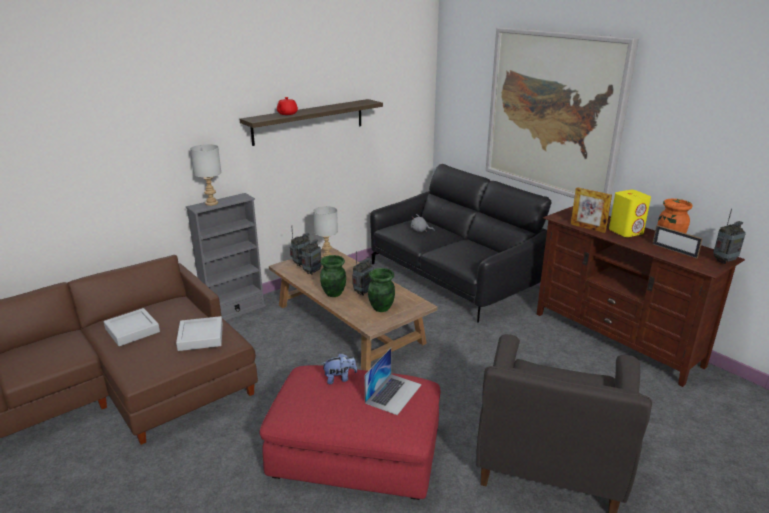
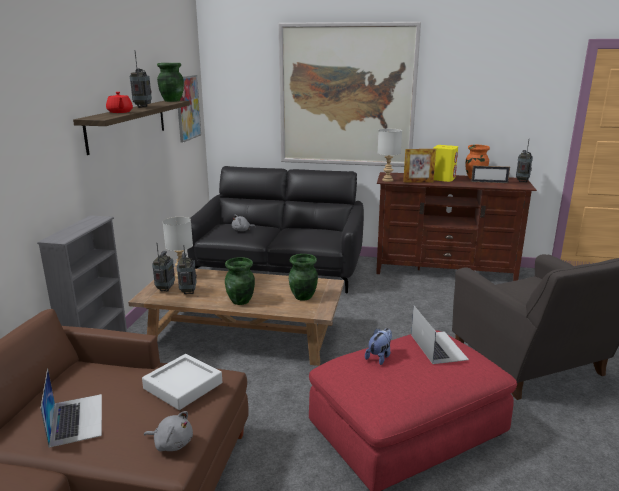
camera: 40 degrees left, 5 degrees down
grey tray [104,308,160,346] -> laptop [40,368,102,448]
grey table lamp [190,144,221,206] -> grey table lamp moved to [378,129,402,182]
radio [352,251,373,296] -> radio moved to [130,51,152,108]
none -> grey plush toy [144,411,193,452]
none -> green vase [157,63,184,102]
none -> picture [178,75,201,143]

